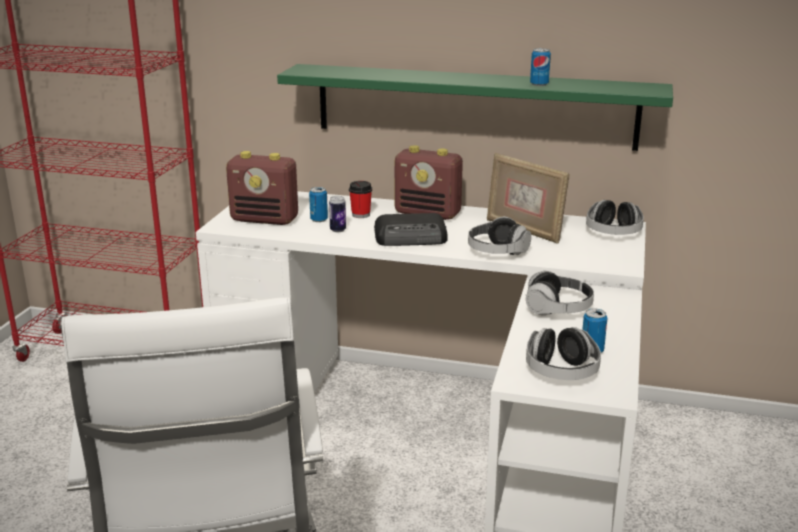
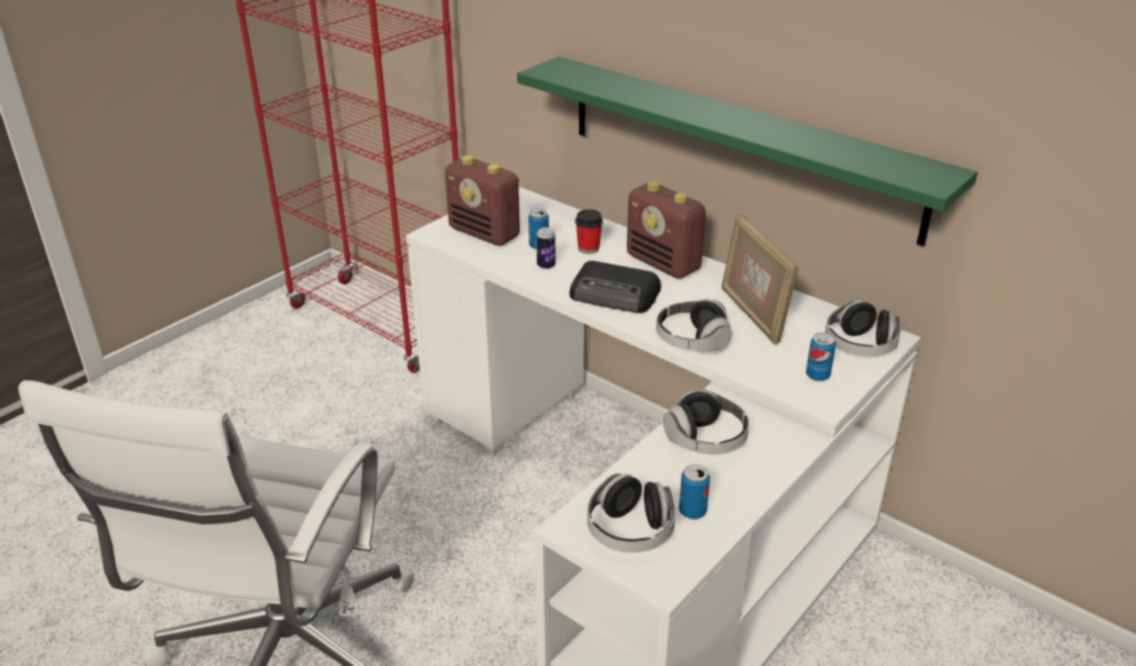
camera: 25 degrees right, 10 degrees up
can [530,48,551,86] -> can moved to [806,333,836,381]

